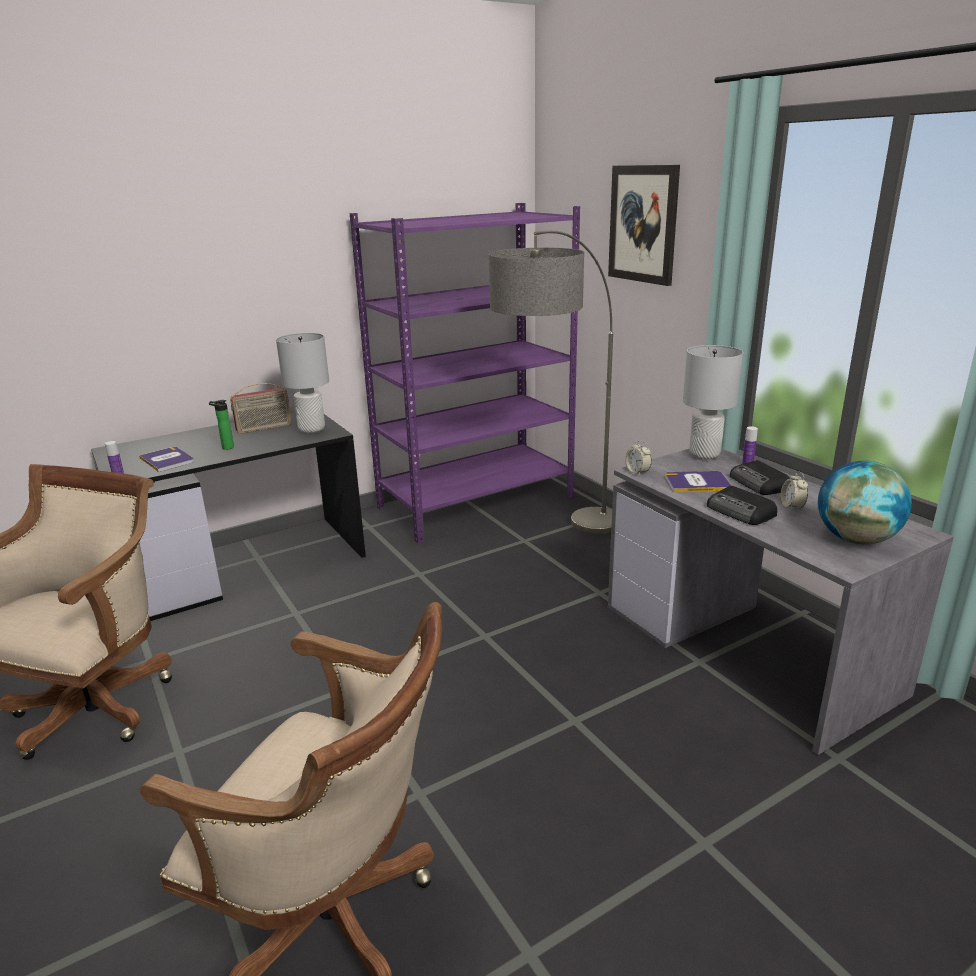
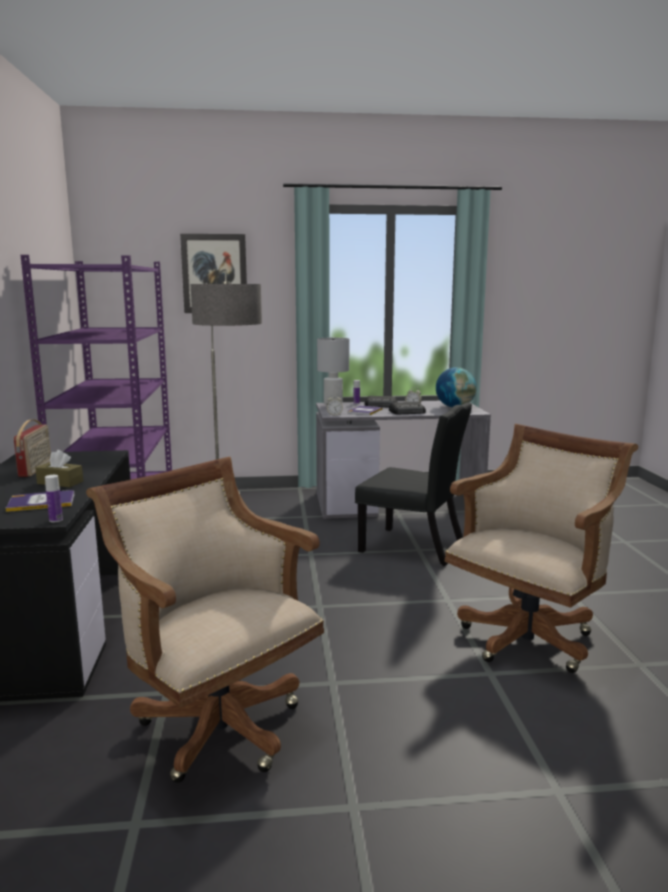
camera: 65 degrees left, 10 degrees down
bottle [209,400,234,450] -> brown tissue box [35,450,83,487]
grey table lamp [276,333,329,433] -> none
none -> black chair [355,402,472,566]

